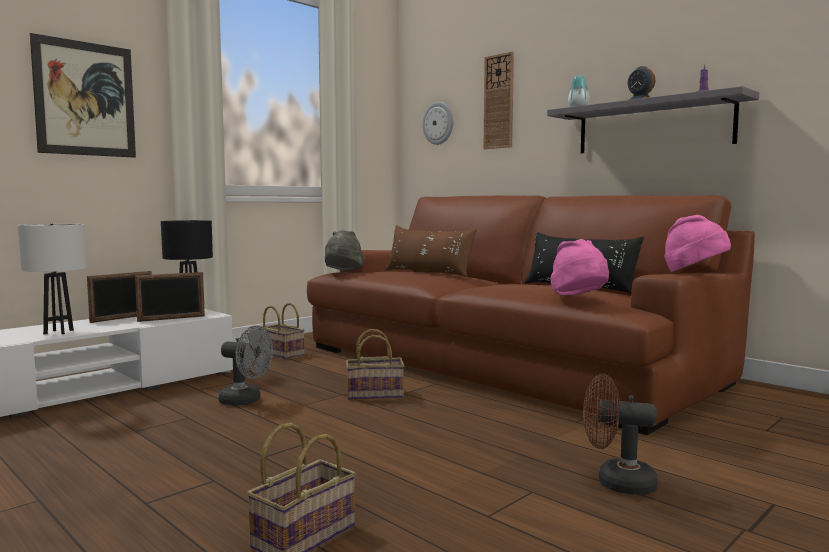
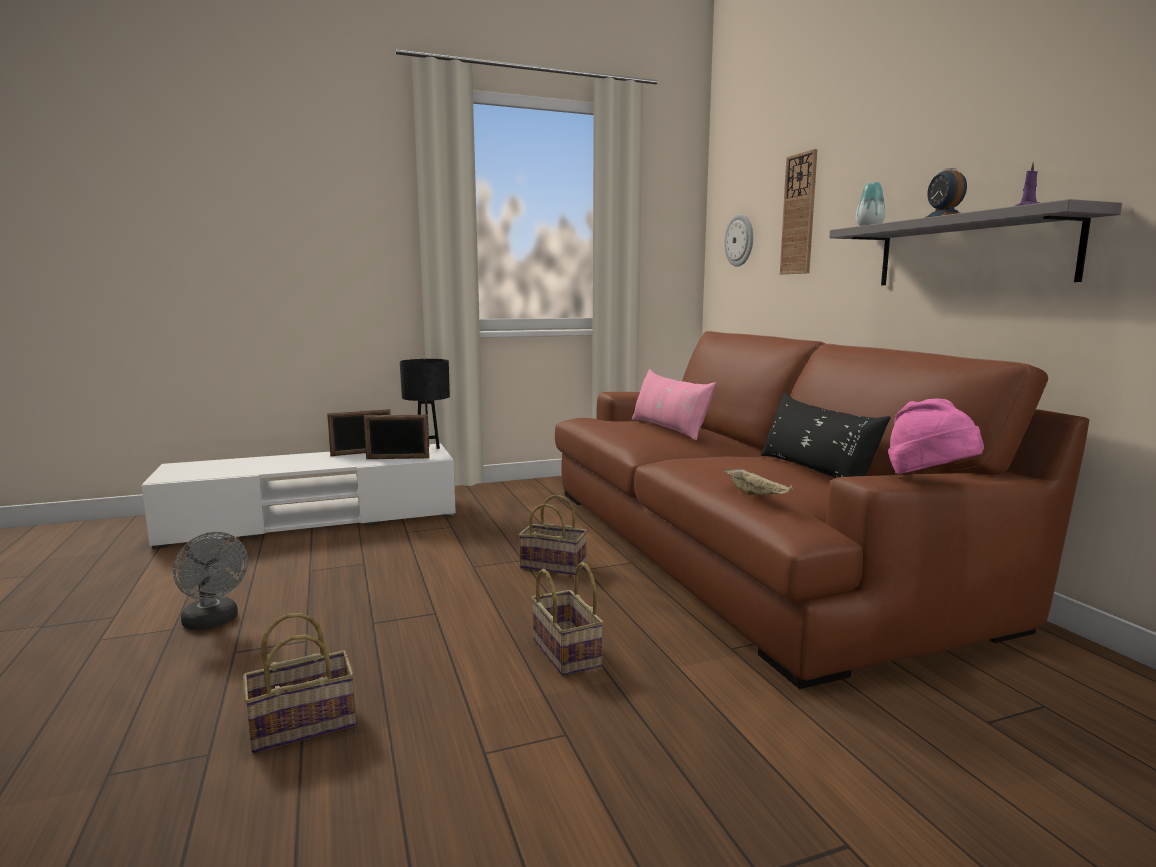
camera: 25 degrees right, 5 degrees up
white table lamp [18,224,87,335] -> none
picture [30,33,136,158] -> none
grey fan [219,326,273,406] -> grey fan moved to [173,532,248,630]
basket [259,303,304,359] -> basket moved to [531,562,604,676]
grey hat [325,230,364,271] -> none
brown pillow [385,225,477,277] -> pink pillow [632,369,716,440]
pink hat [551,239,609,295] -> beige tray [723,468,793,495]
brown fan [583,374,658,495] -> none

